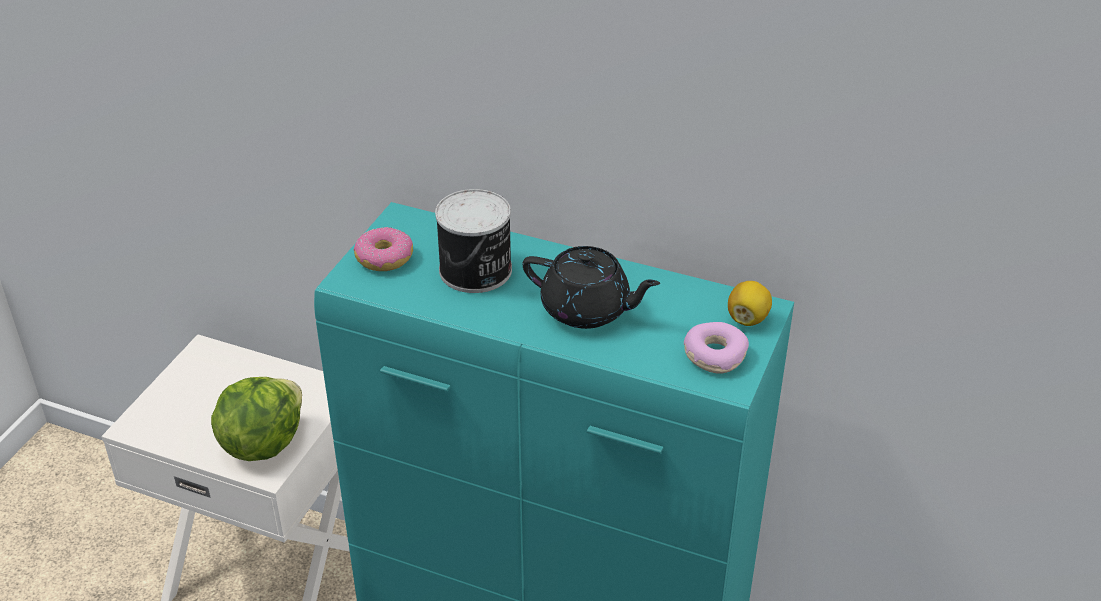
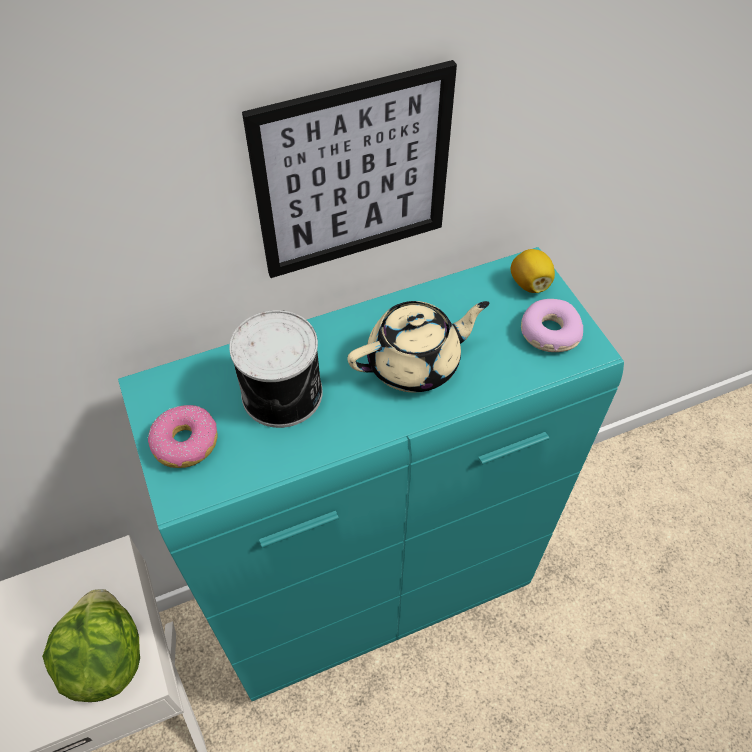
camera: 45 degrees left, 15 degrees up
black teapot [523,246,660,329] -> beige teapot [347,301,490,393]
none -> picture [242,60,457,278]

